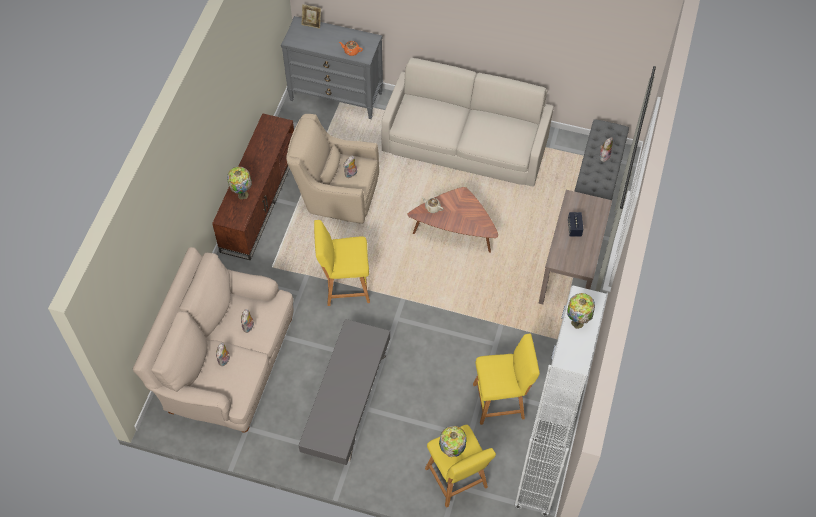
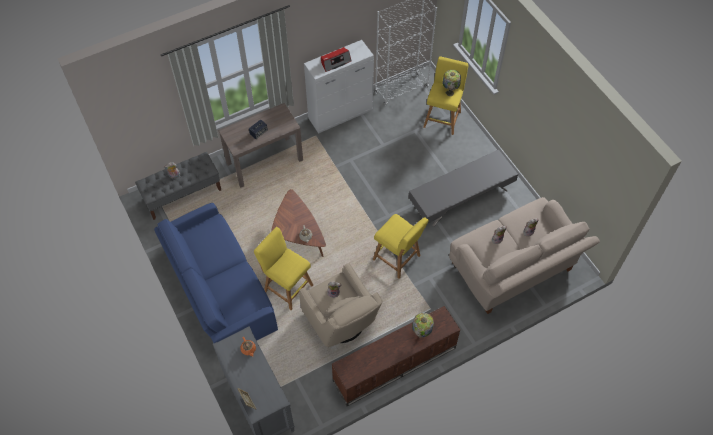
camera: 135 degrees left, 0 degrees up
beige sofa [382,58,554,186] -> blue sofa [154,203,278,343]
yellow stool [473,334,540,425] -> yellow stool moved to [254,227,313,310]
table lamp [567,293,595,329] -> radio [321,47,351,72]

